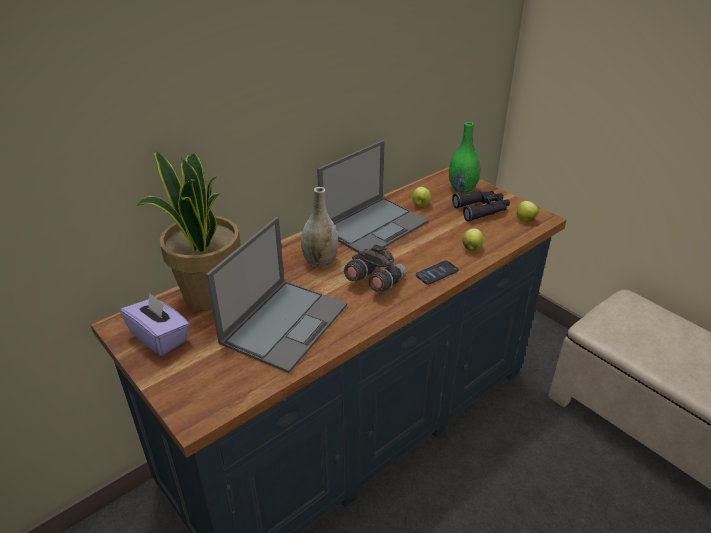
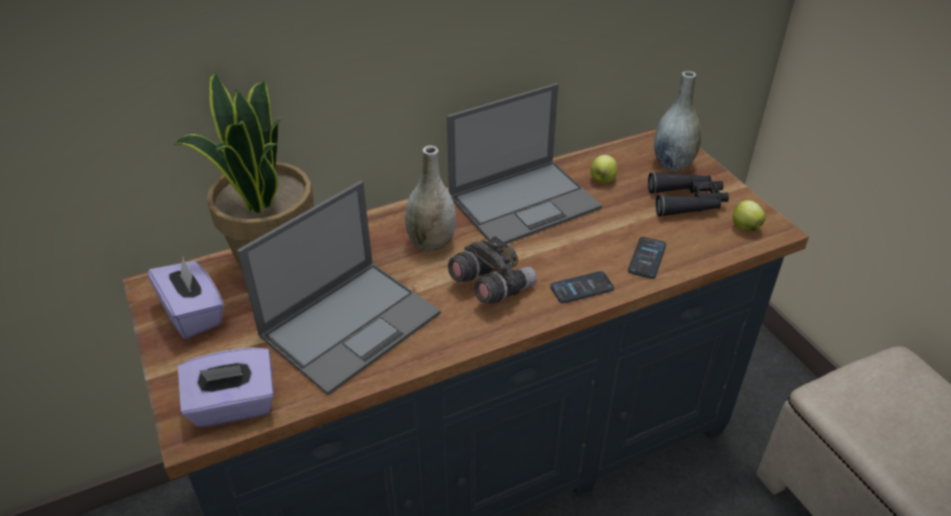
camera: 15 degrees right, 5 degrees up
green vase [449,122,480,193] -> grey vase [654,71,701,171]
apple [462,228,484,251] -> phone [628,237,666,279]
none -> purple tissue box [178,348,274,427]

